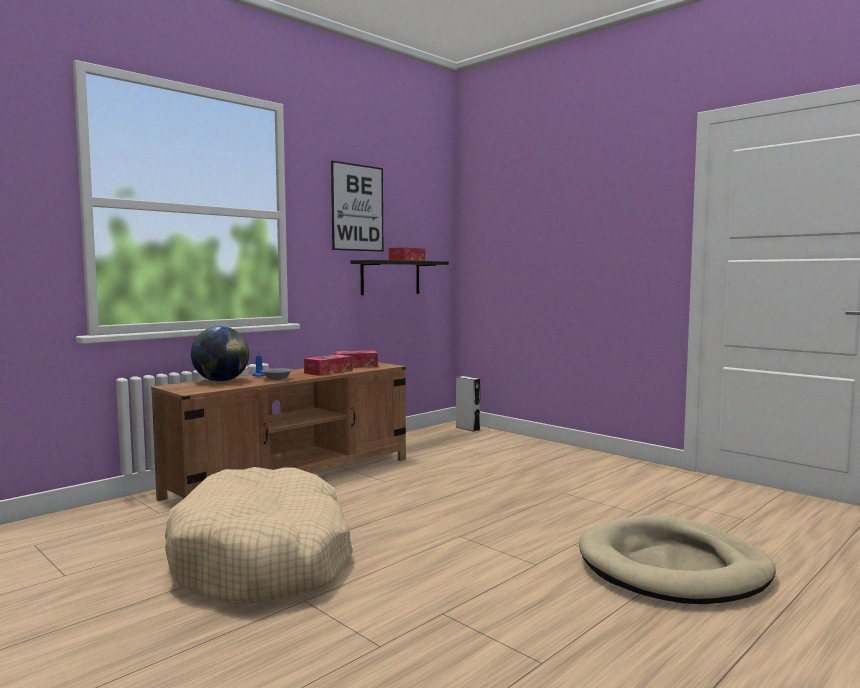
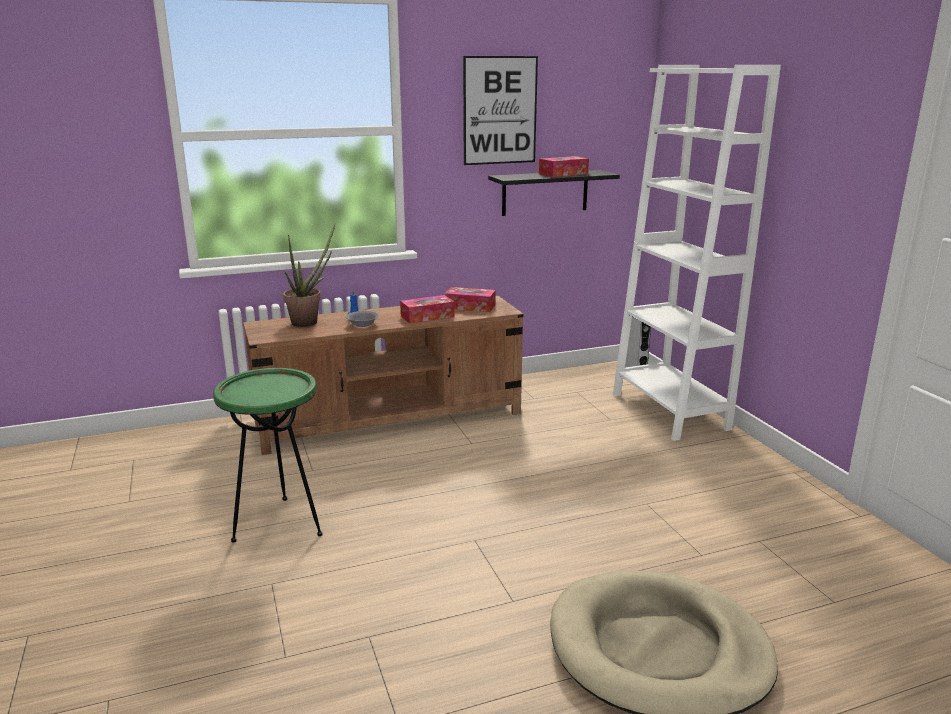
camera: 25 degrees right, 15 degrees up
beige dog bed [165,467,353,605] -> green side table [213,368,323,542]
globe [191,326,249,382] -> potted plant [283,223,335,327]
none -> white bookcase [613,65,781,441]

